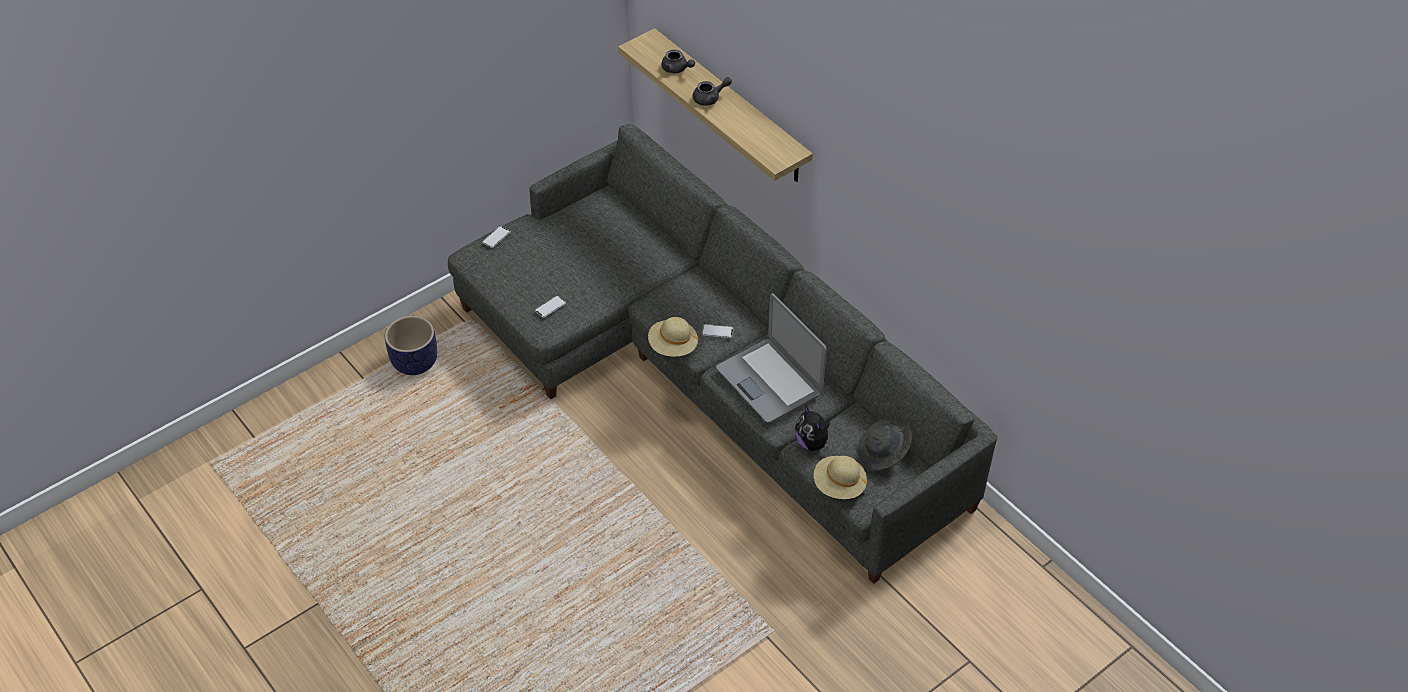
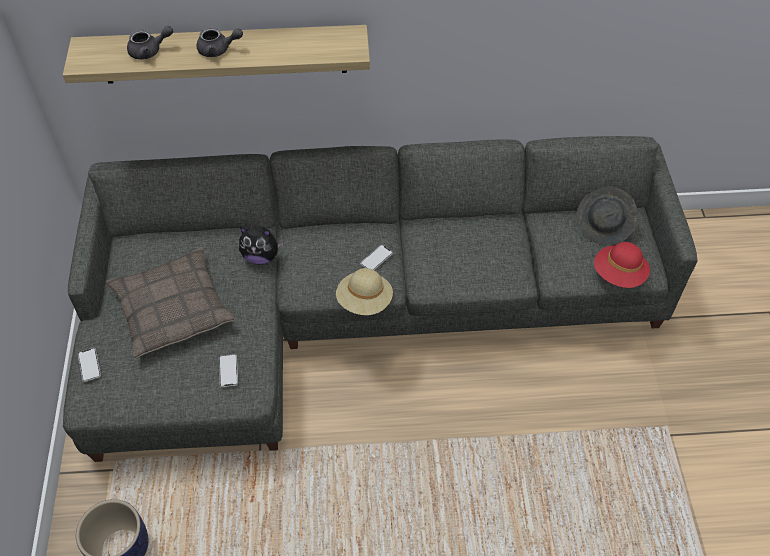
camera: 55 degrees left, 5 degrees up
grey teapot [693,77,732,106] -> grey teapot turned 75 degrees clockwise [197,27,243,57]
laptop [716,293,827,423] -> none
plush toy [795,405,832,451] -> plush toy moved to [239,226,283,265]
beige hat [814,456,867,499] -> red hat [594,242,650,288]
none -> pillow [106,247,235,359]

